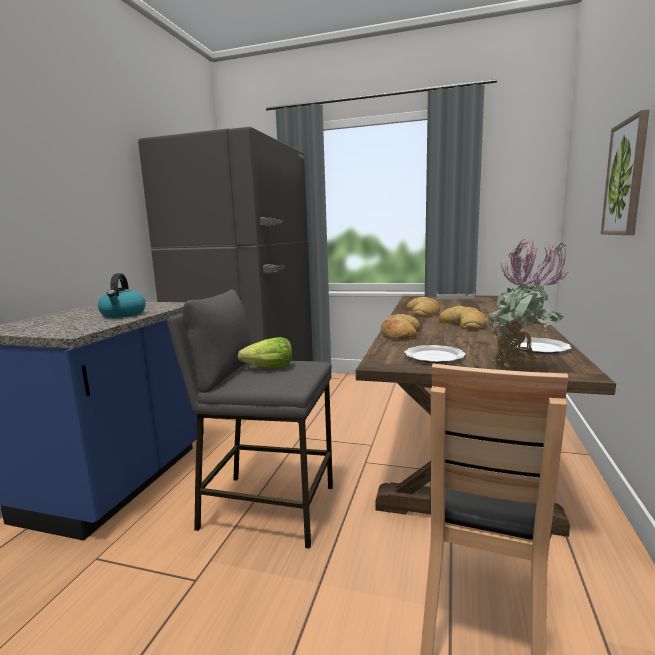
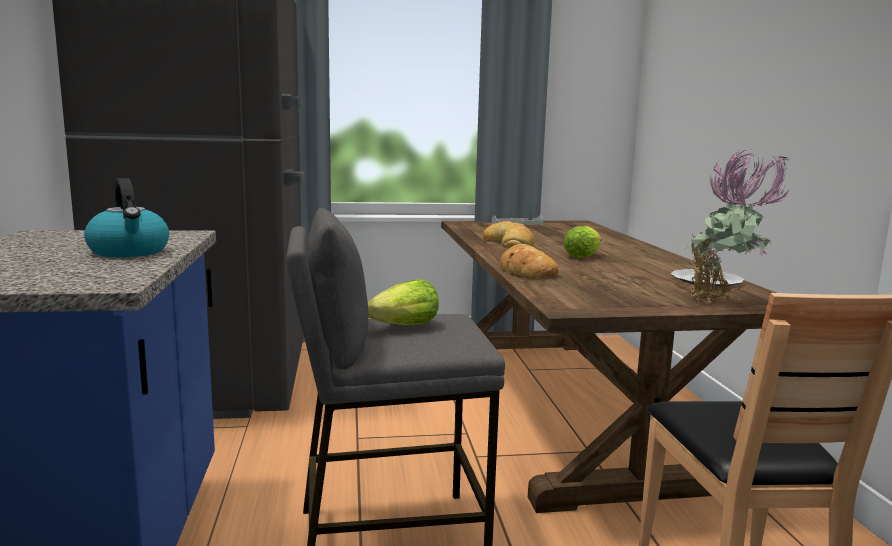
camera: 25 degrees left, 0 degrees up
plate [404,345,466,363] -> none
bread [439,306,487,330] -> lettuce [563,226,602,258]
picture [601,109,650,235] -> none

